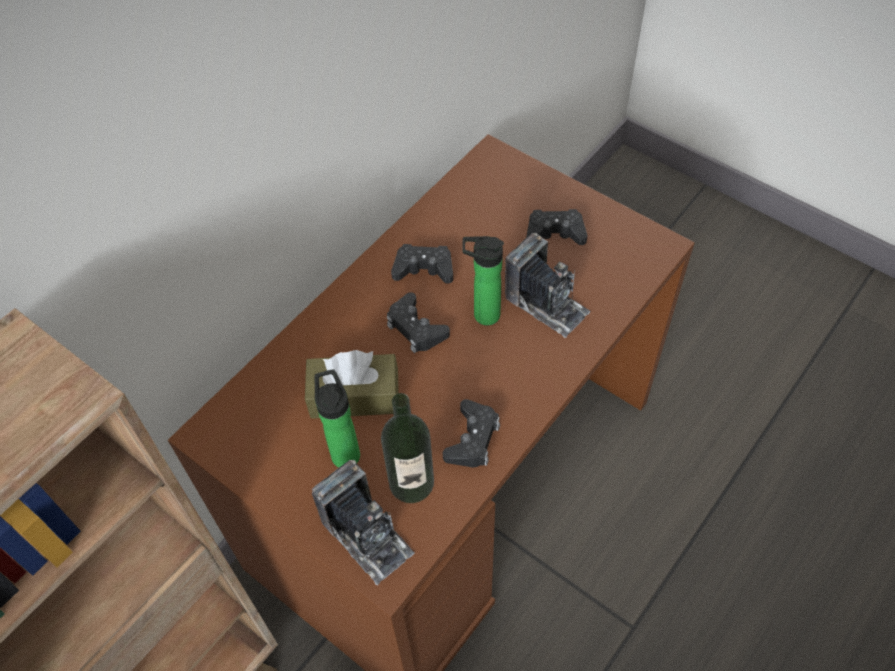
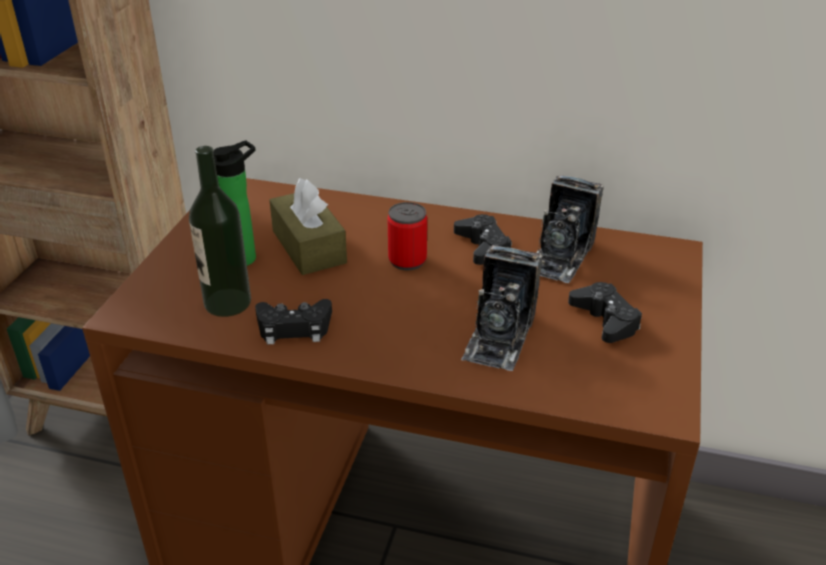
camera: 65 degrees right, 20 degrees down
camera [312,460,415,585] -> camera moved to [536,175,604,283]
black game controller [387,292,450,353] -> can [387,202,427,270]
bottle [462,236,504,326] -> none

